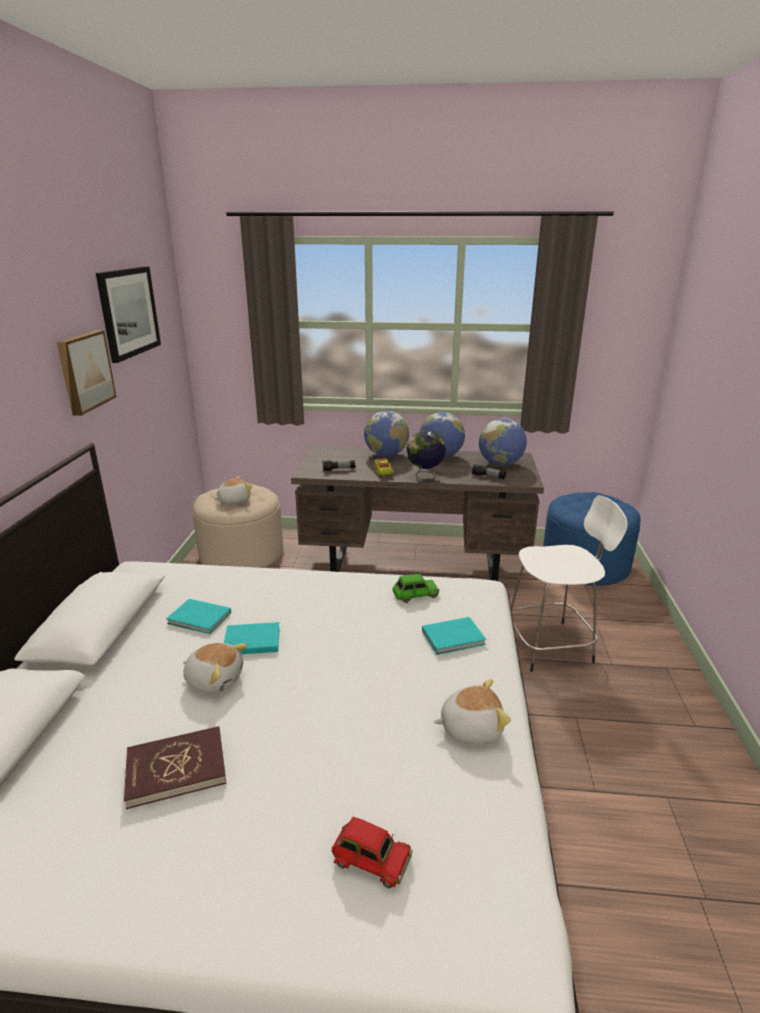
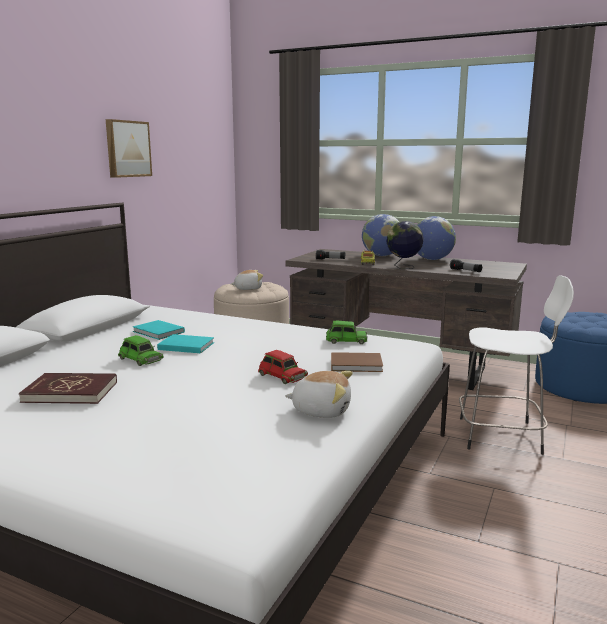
camera: 20 degrees right, 10 degrees down
picture [96,266,161,363] -> none
plush toy [183,643,247,693] -> green toy car [118,335,164,366]
red toy car [332,817,413,888] -> red toy car moved to [258,350,308,384]
turquoise book [422,617,486,655] -> brown book [331,352,383,372]
globe [479,419,527,466] -> none

